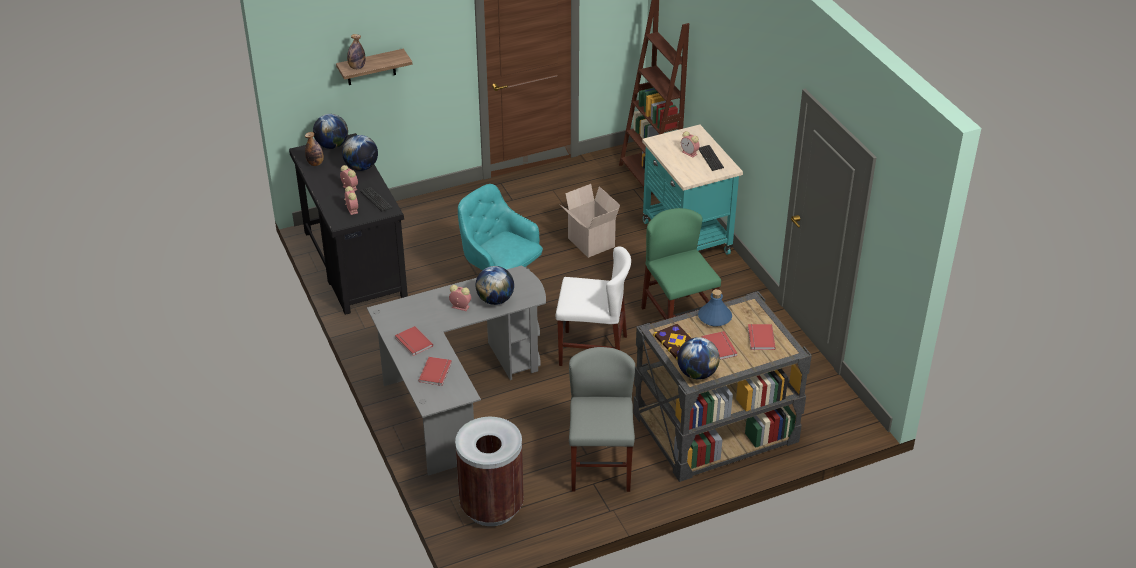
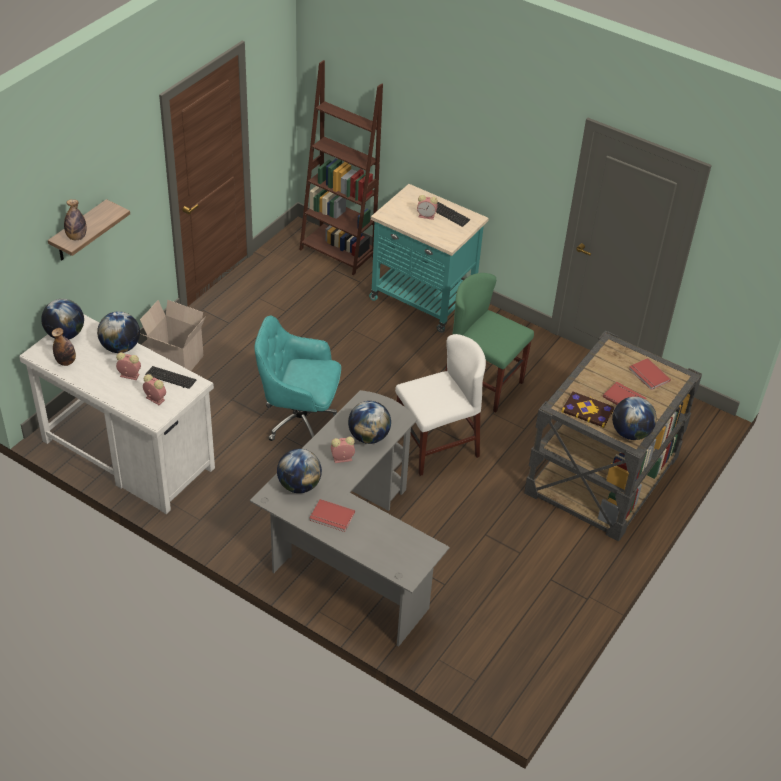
camera: 35 degrees left, 5 degrees up
black desk [289,133,408,315] -> white desk [19,314,215,514]
red book [418,357,452,386] -> none
brown trash can [455,417,524,526] -> none
cardboard box [559,184,620,258] -> cardboard box moved to [140,300,205,371]
grey chair [569,347,635,492] -> none
blue bottle [698,289,732,327] -> none
none -> globe [277,449,322,493]

